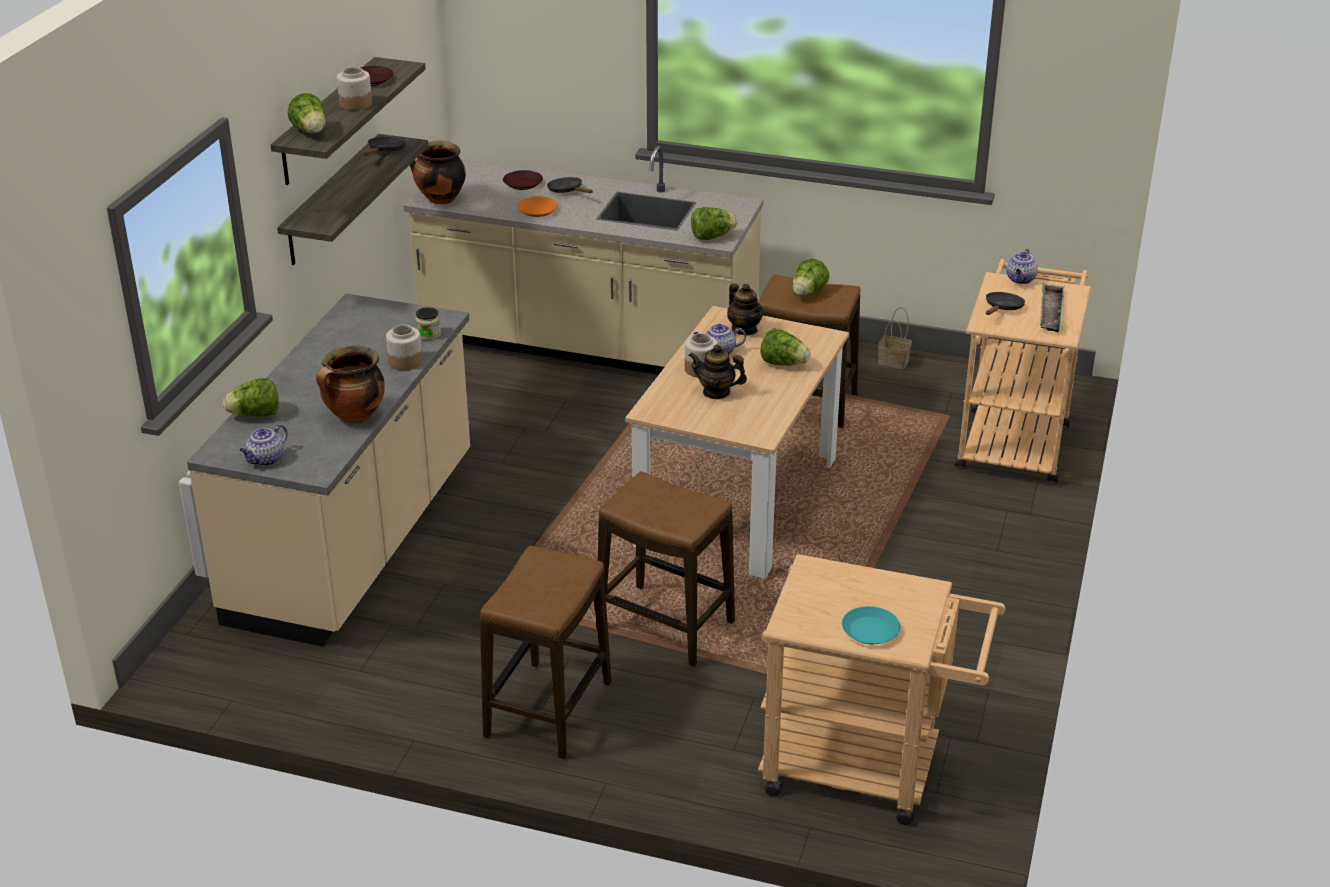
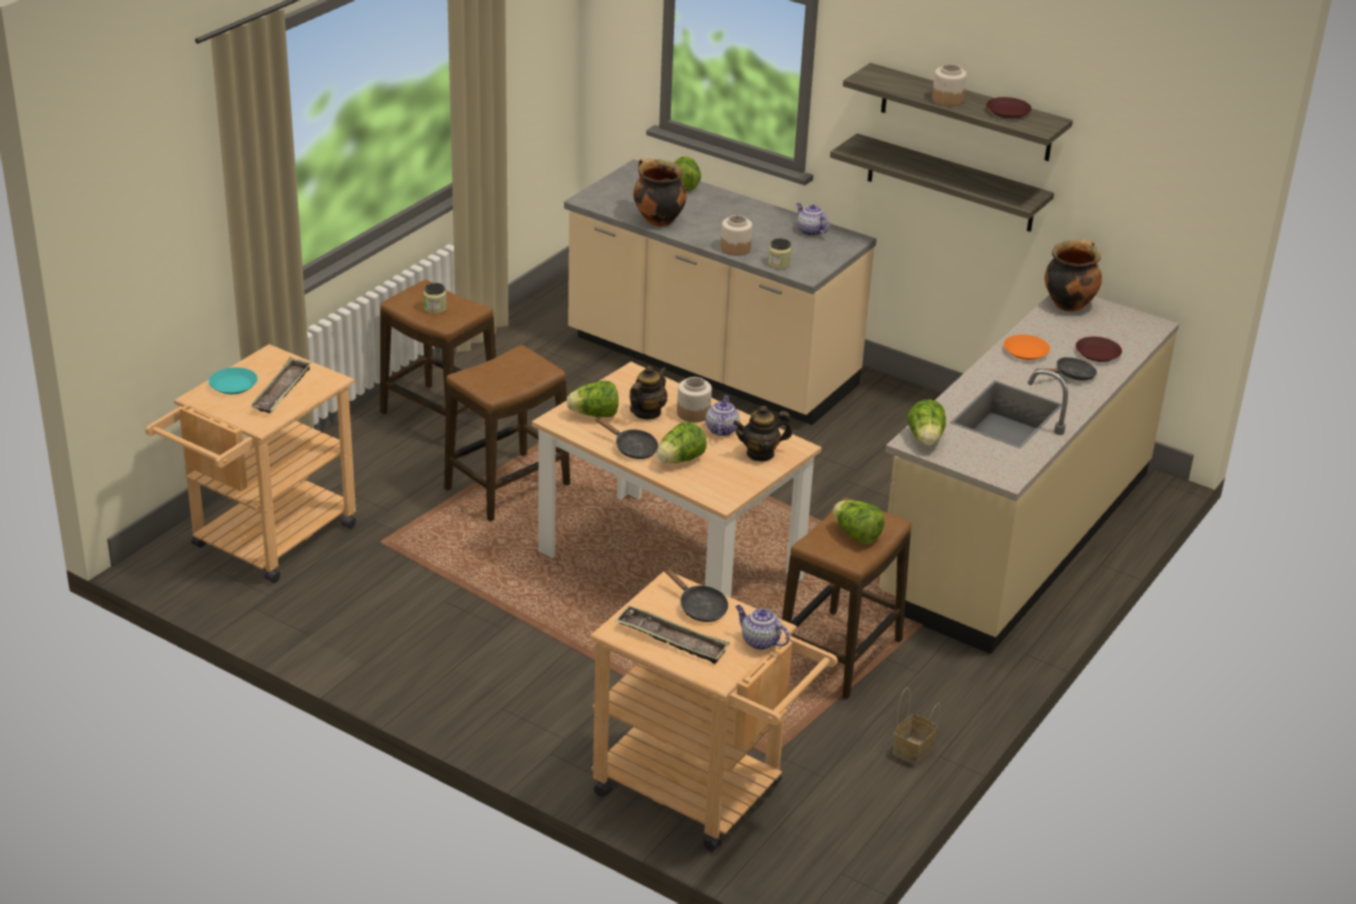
camera: 105 degrees right, 0 degrees up
teapot [239,424,287,466] -> teapot moved to [796,203,829,236]
lettuce [288,93,326,133] -> lettuce moved to [566,381,619,418]
black frying pan [363,137,406,156] -> black frying pan moved to [595,417,658,459]
none -> tray [250,357,311,413]
none -> jar [424,283,447,314]

